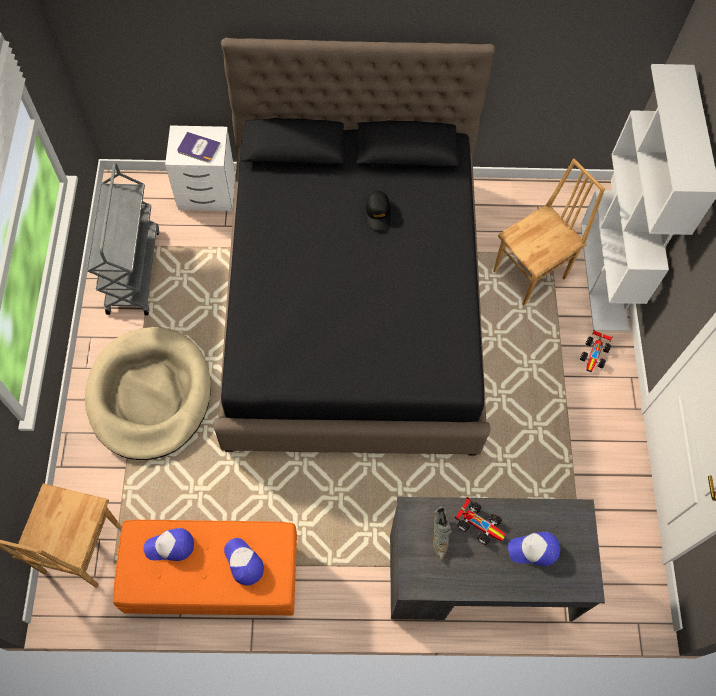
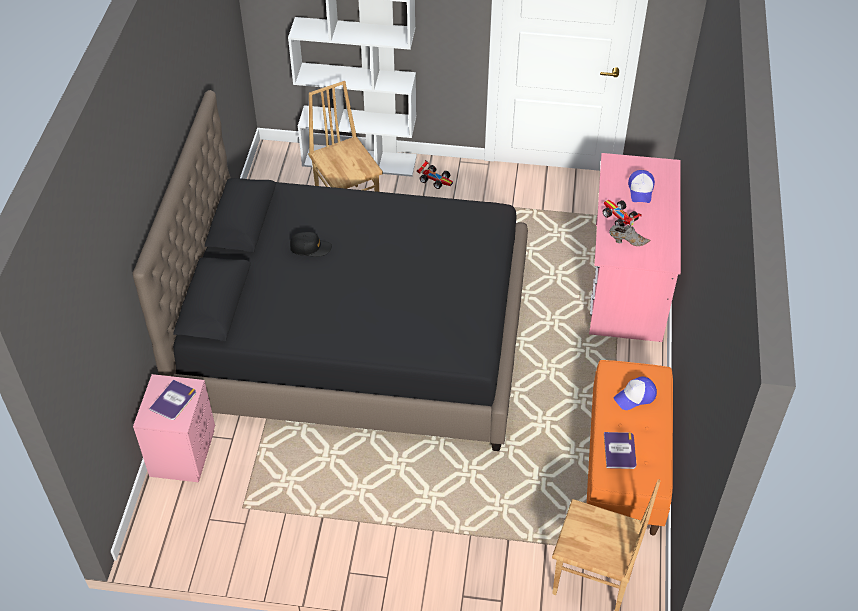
camera: 80 degrees left, 15 degrees down
beige dog bed [85,327,211,460] -> none
grey cart [87,163,159,315] -> none
cap [144,528,194,561] -> book [604,432,637,469]
white nightstand [165,125,235,211] -> pink nightstand [133,374,215,482]
grey desk [390,497,605,622] -> pink desk [589,153,681,342]
toy car [454,497,506,545] -> toy car turned 75 degrees counterclockwise [603,200,642,227]

